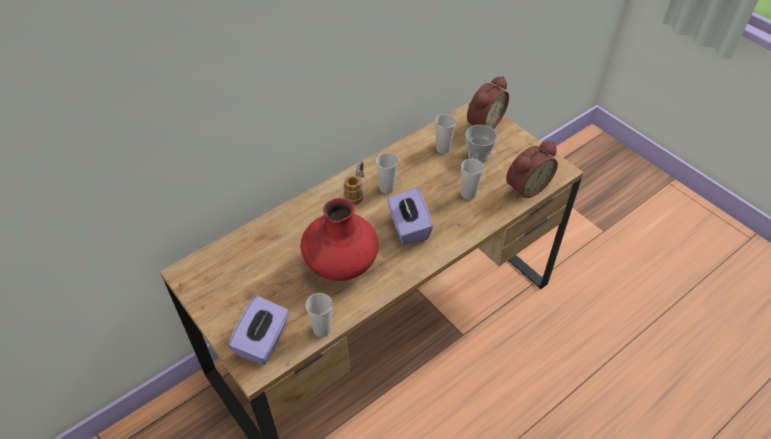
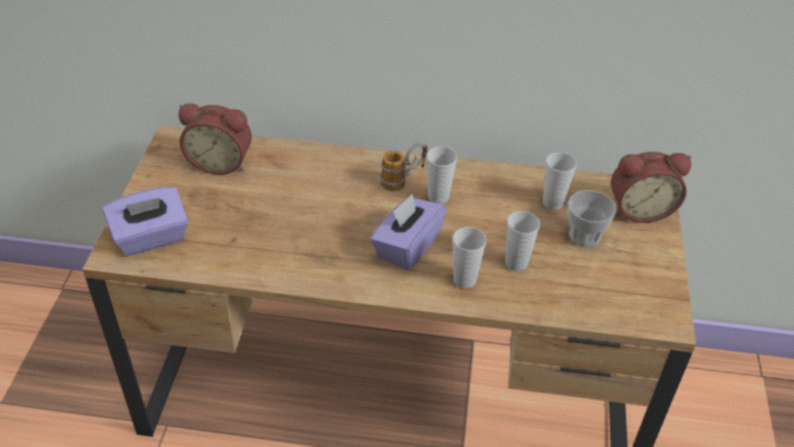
camera: 45 degrees right, 5 degrees down
red vase [301,198,379,281] -> none
cup [306,293,332,337] -> cup moved to [453,227,486,288]
alarm clock [506,141,558,199] -> alarm clock moved to [178,104,252,175]

